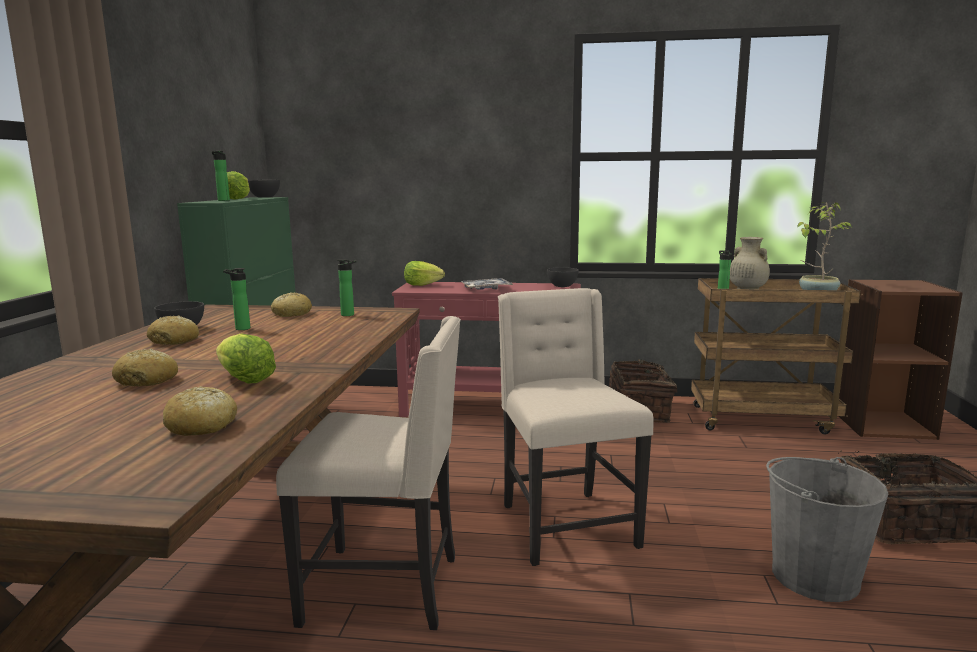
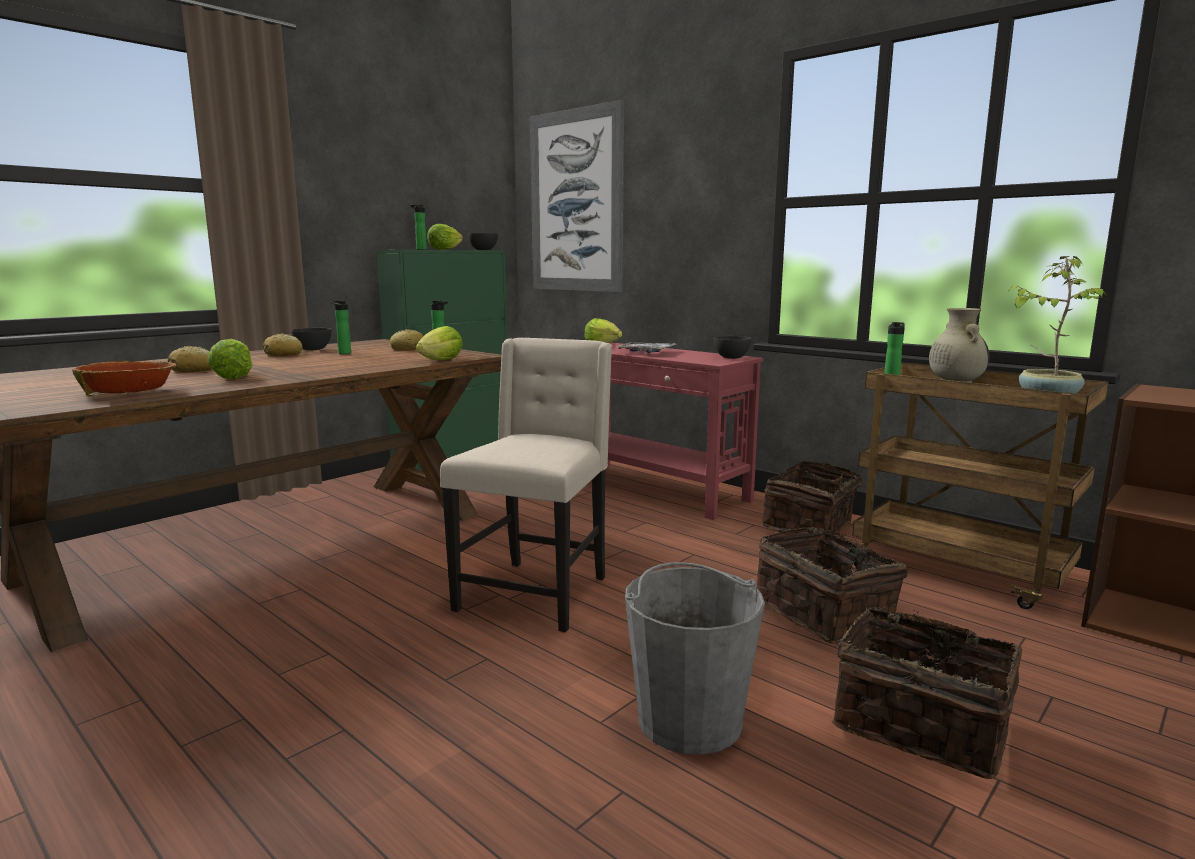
camera: 35 degrees right, 0 degrees up
bread [163,386,237,436] -> bowl [72,360,177,396]
beige chair [276,316,461,630] -> none
none -> lettuce [416,326,463,360]
none -> picture [530,100,624,292]
none -> basket [757,527,907,644]

